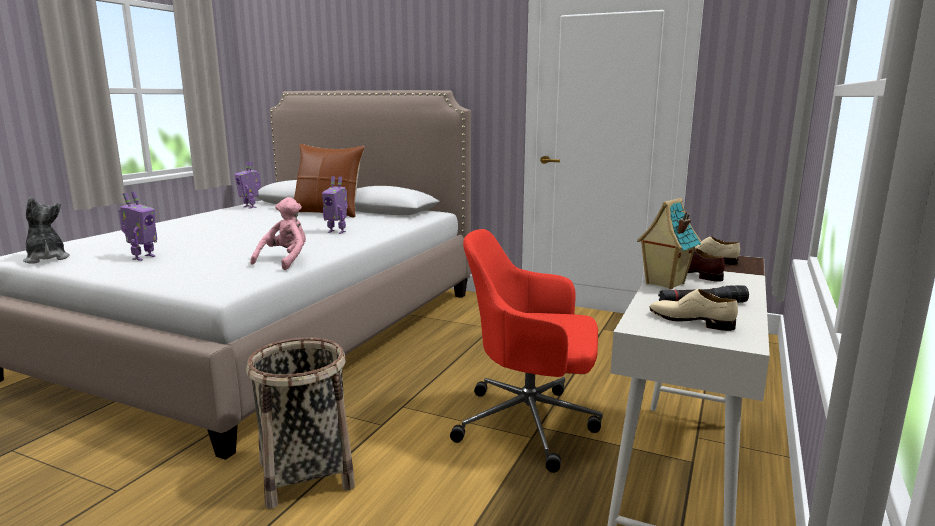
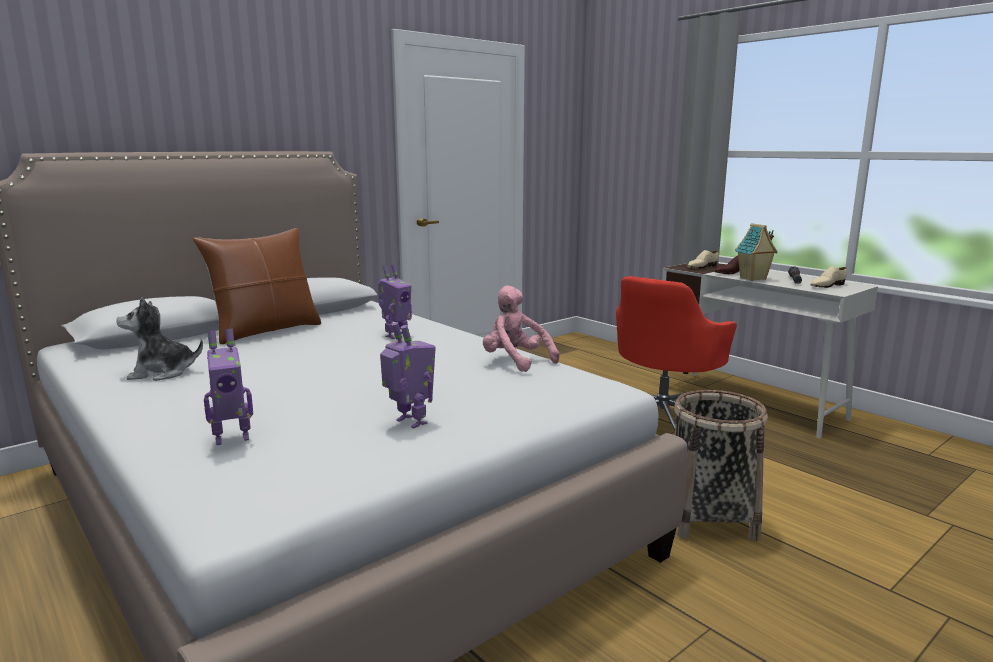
camera: 65 degrees left, 0 degrees up
plush toy [23,197,70,264] -> plush toy moved to [116,297,203,381]
toy robot [234,161,261,209] -> toy robot moved to [204,328,253,445]

